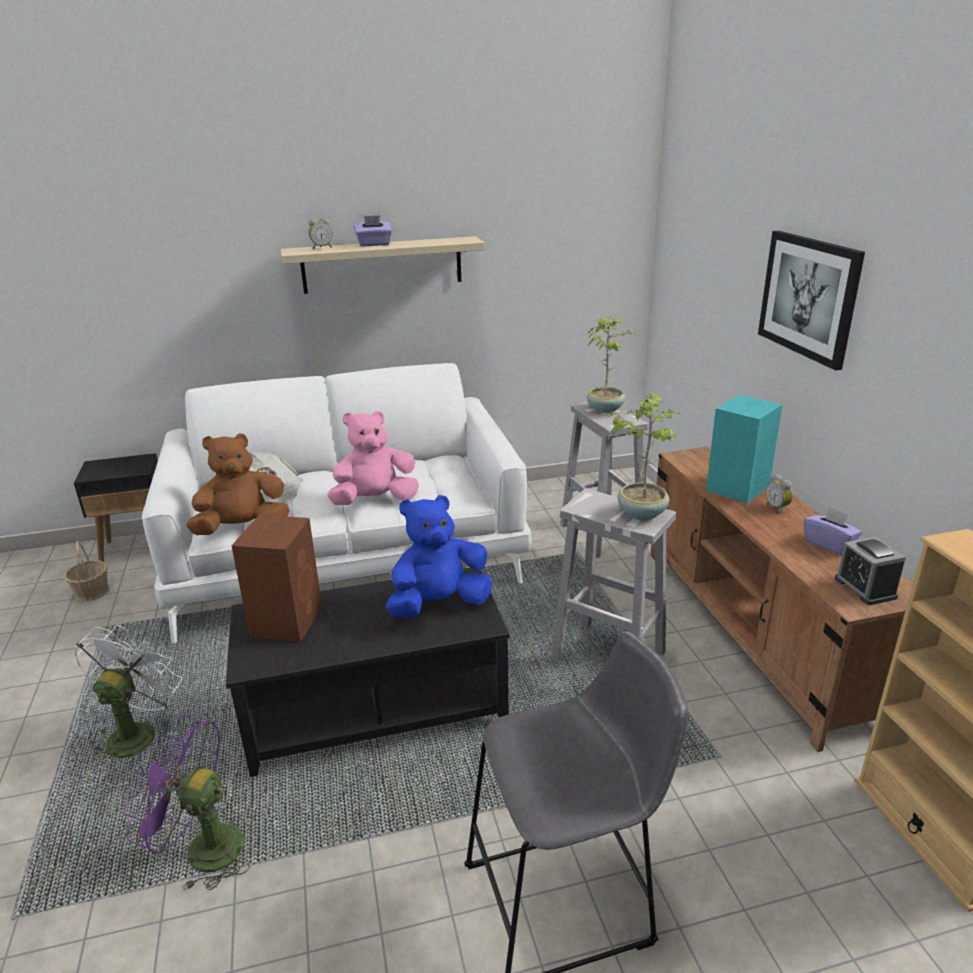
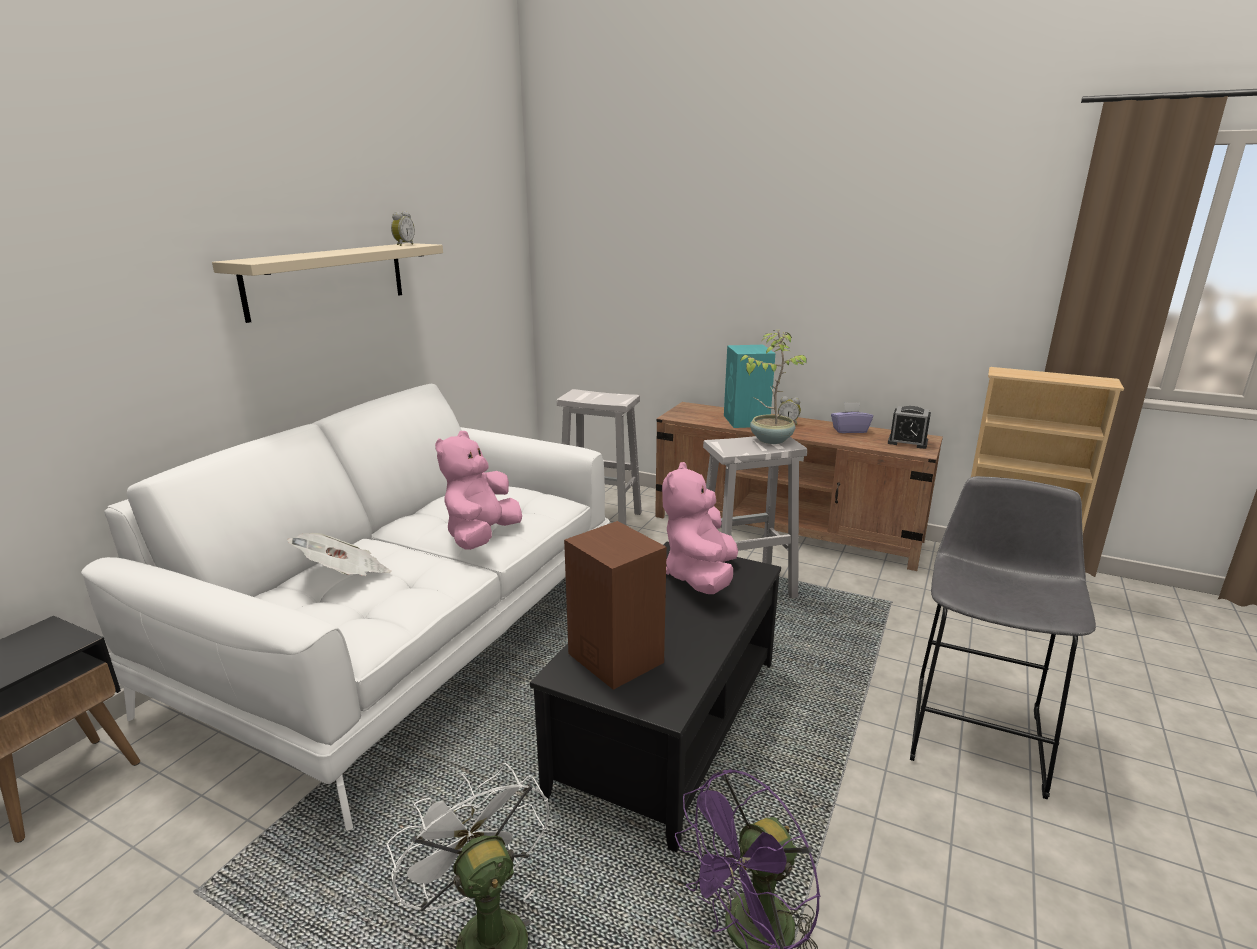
camera: 50 degrees left, 5 degrees down
basket [64,541,110,602] -> none
brown plush toy [186,433,290,535] -> none
alarm clock [309,217,332,249] -> alarm clock moved to [391,211,415,246]
purple tissue box [353,215,392,247] -> none
blue plush toy [386,495,492,618] -> pink plush toy [662,462,738,594]
potted plant [587,315,636,413] -> none
picture [758,231,865,371] -> none

